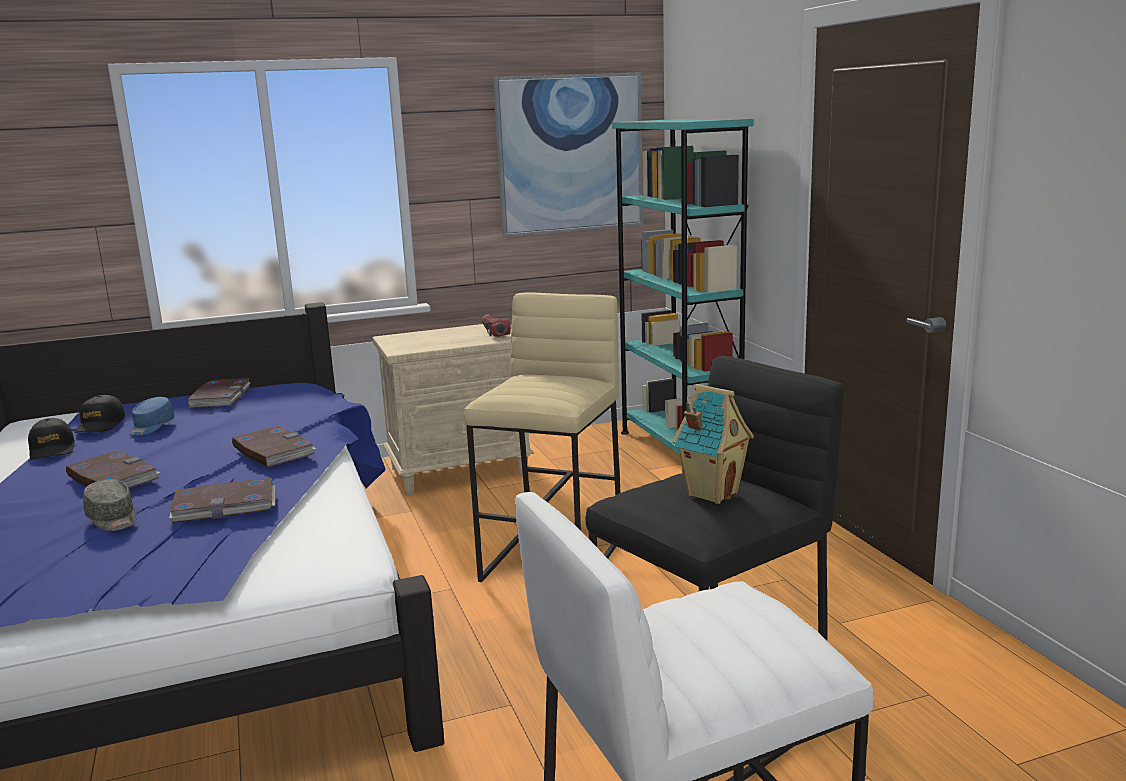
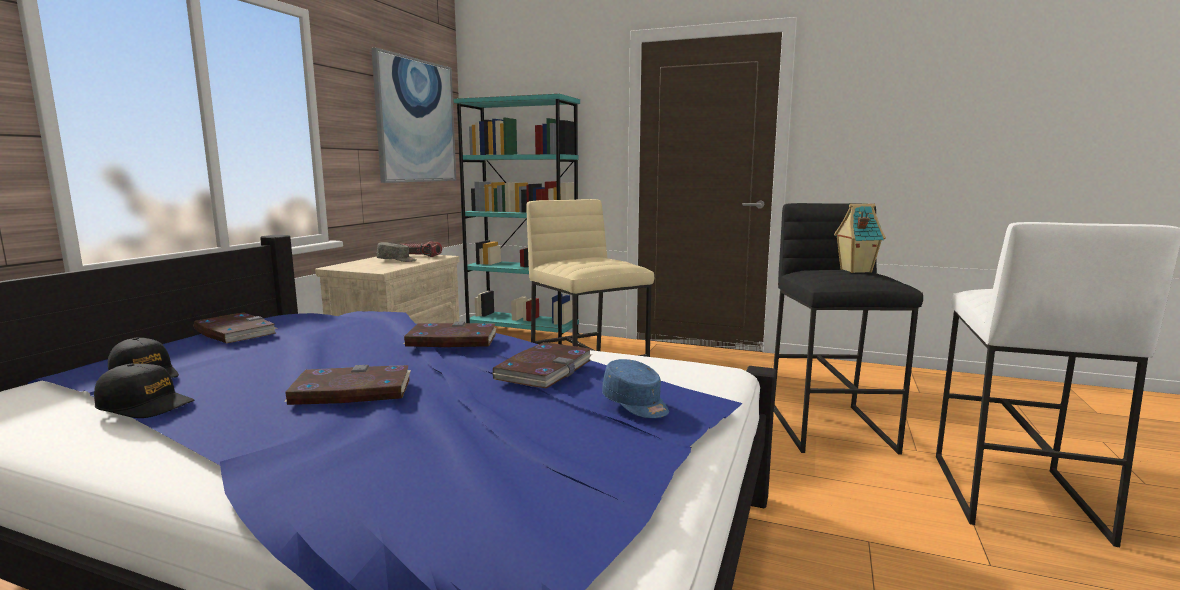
camera: 50 degrees left, 5 degrees down
grey cap [83,479,137,531] -> grey cap moved to [377,242,416,262]
blue cap [130,397,175,436] -> blue cap moved to [602,359,669,418]

